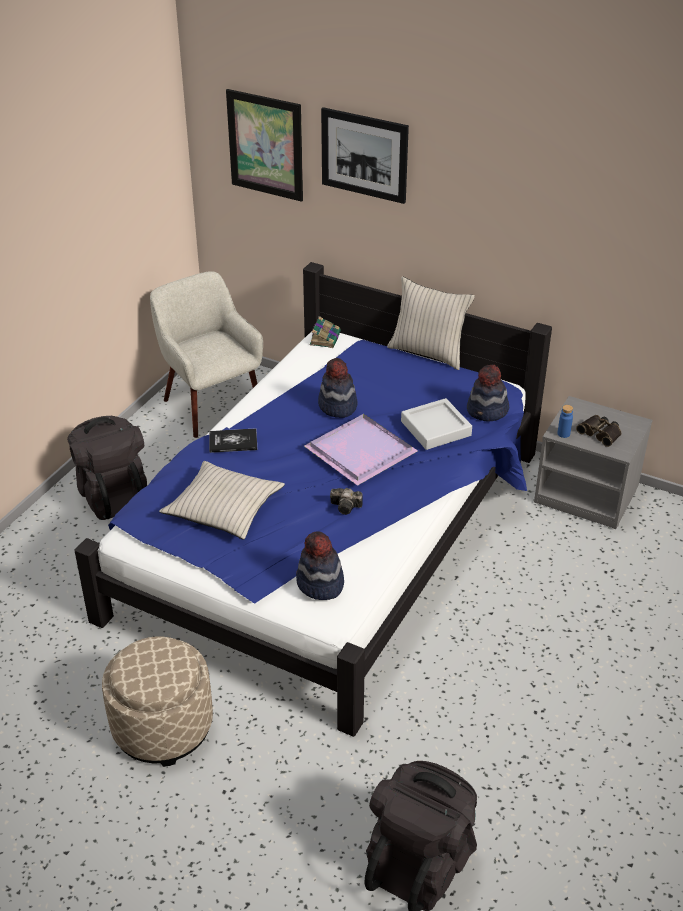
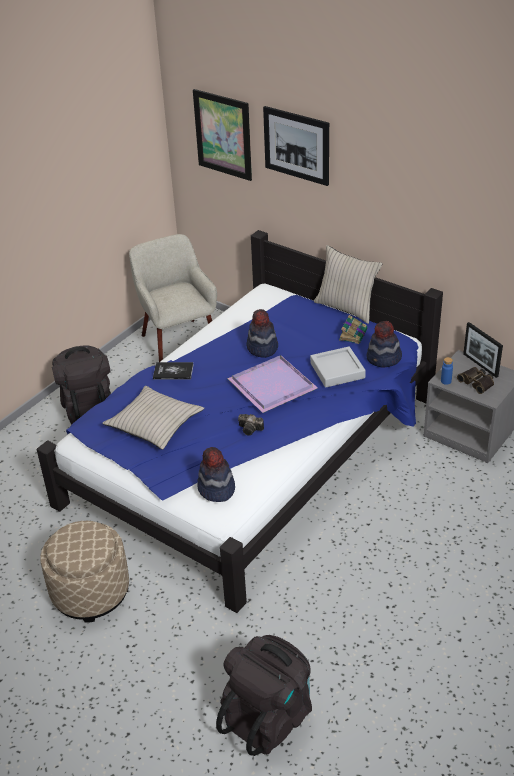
camera: 10 degrees right, 0 degrees up
book [310,316,341,348] -> book moved to [339,315,367,344]
none -> picture frame [463,322,503,378]

